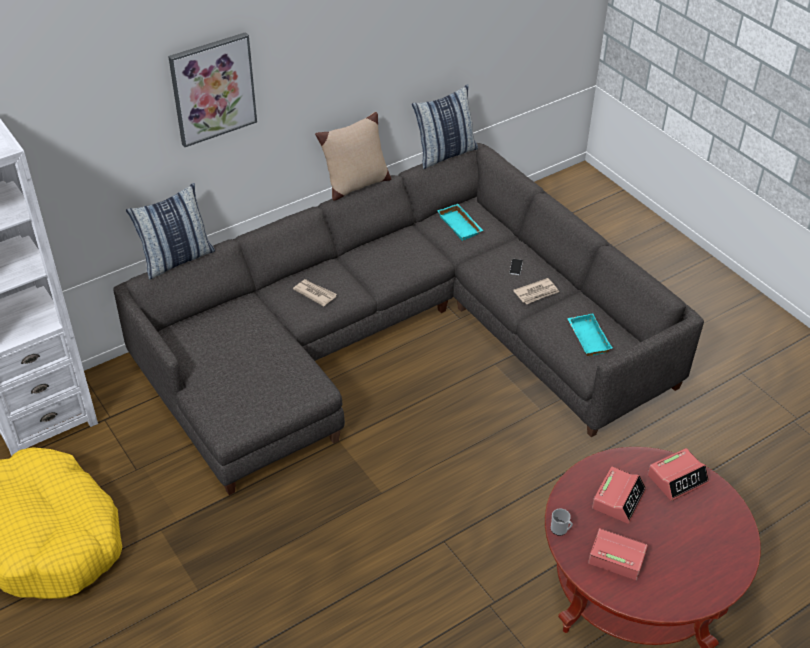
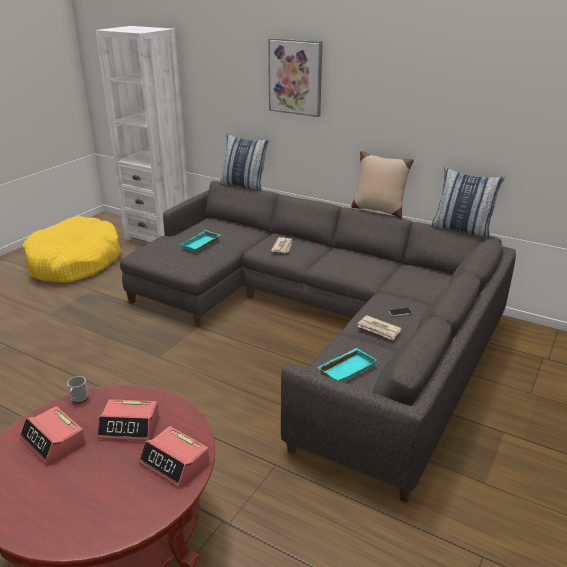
camera: 65 degrees right, 15 degrees down
turquoise tray [437,204,484,241] -> turquoise tray moved to [180,230,220,251]
alarm clock [588,528,648,580] -> alarm clock turned 135 degrees clockwise [20,406,85,464]

